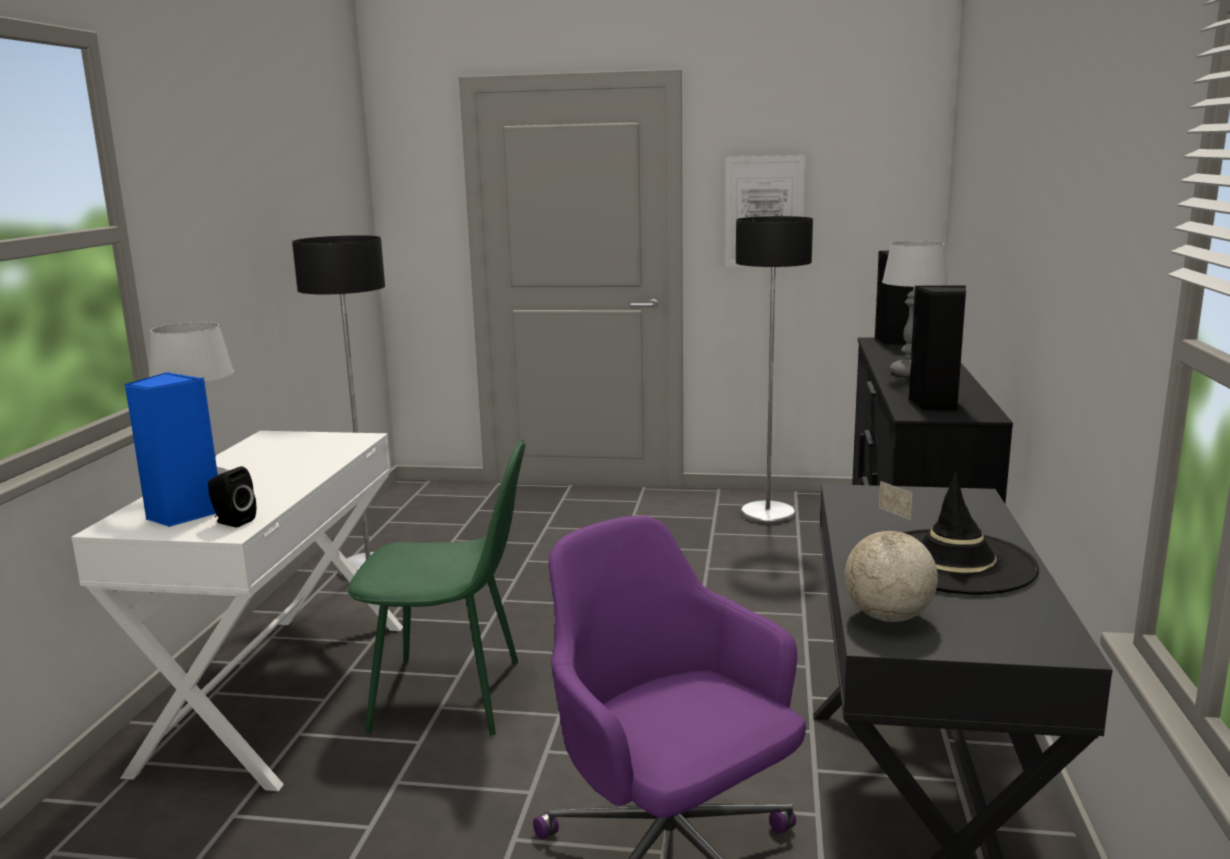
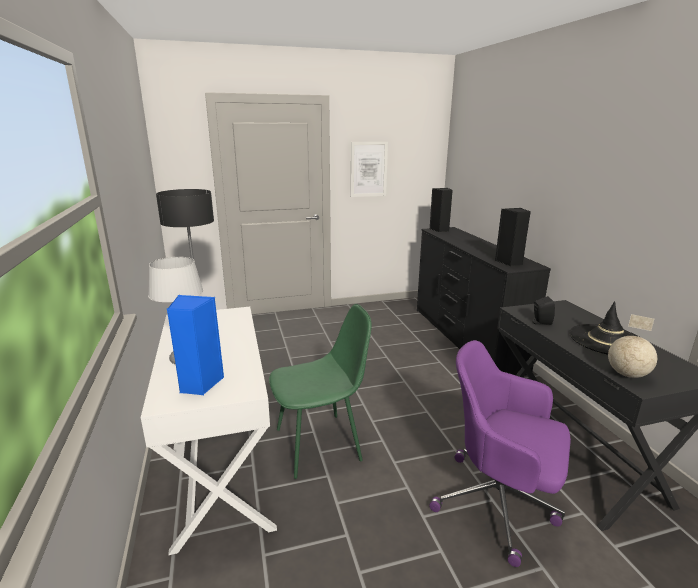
camera: 25 degrees left, 5 degrees up
black speaker [208,466,256,527] -> black speaker moved to [532,296,555,325]
floor lamp [736,216,813,524] -> none
table lamp [882,241,948,376] -> none

